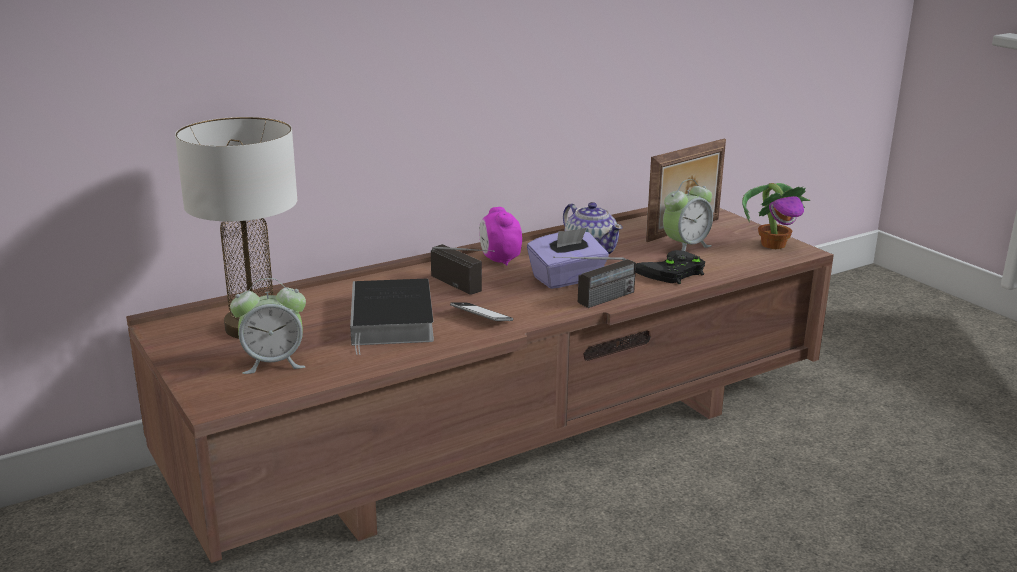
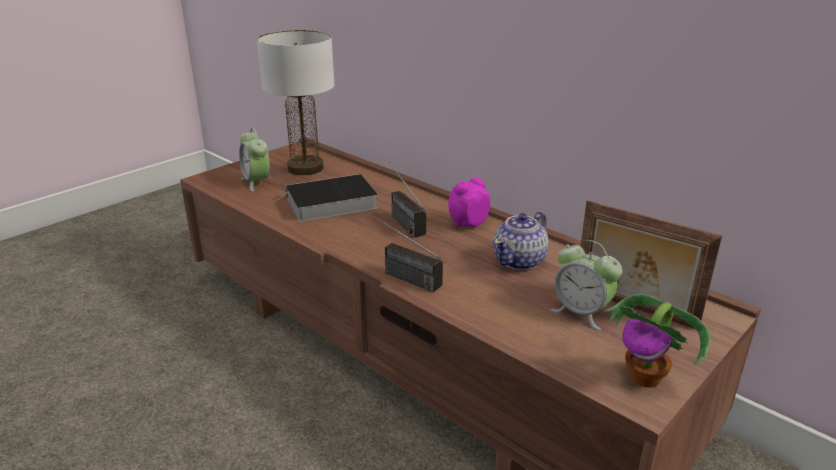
camera: 75 degrees right, 5 degrees up
radio [431,244,494,295] -> radio turned 120 degrees clockwise [389,162,426,238]
phone [450,302,513,321] -> none
purple tissue box [527,228,609,289] -> none
black game controller [635,250,705,284] -> none

